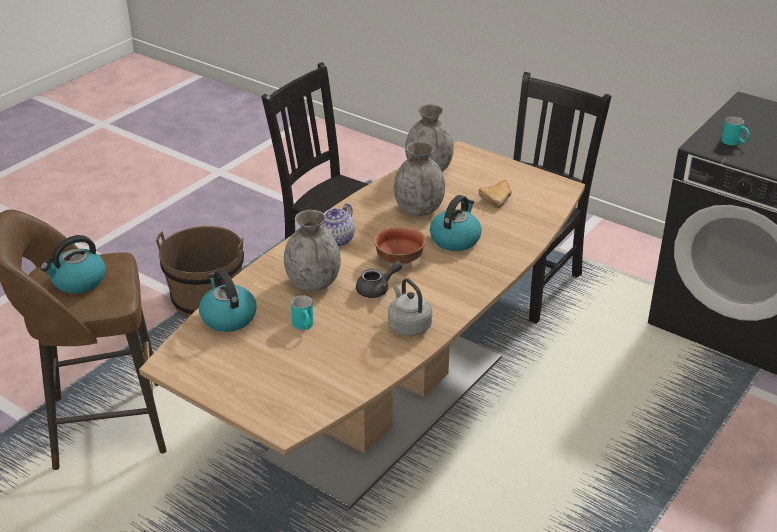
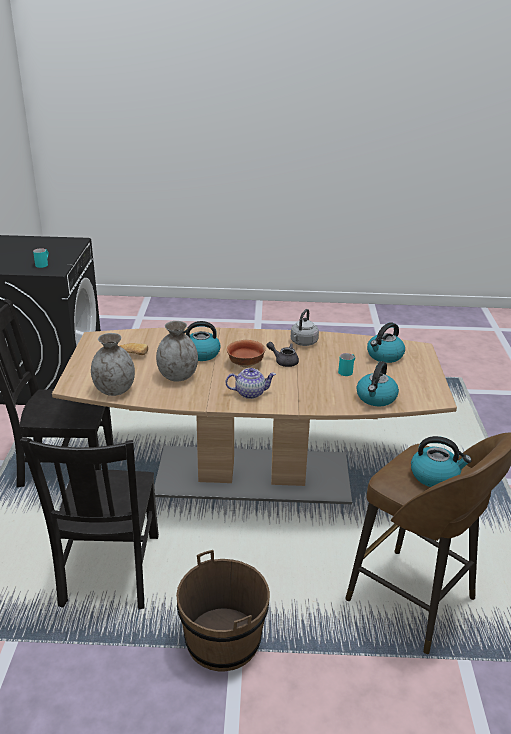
camera: 125 degrees left, 5 degrees down
grey vase [284,210,341,292] -> none
none -> kettle [367,322,405,363]

